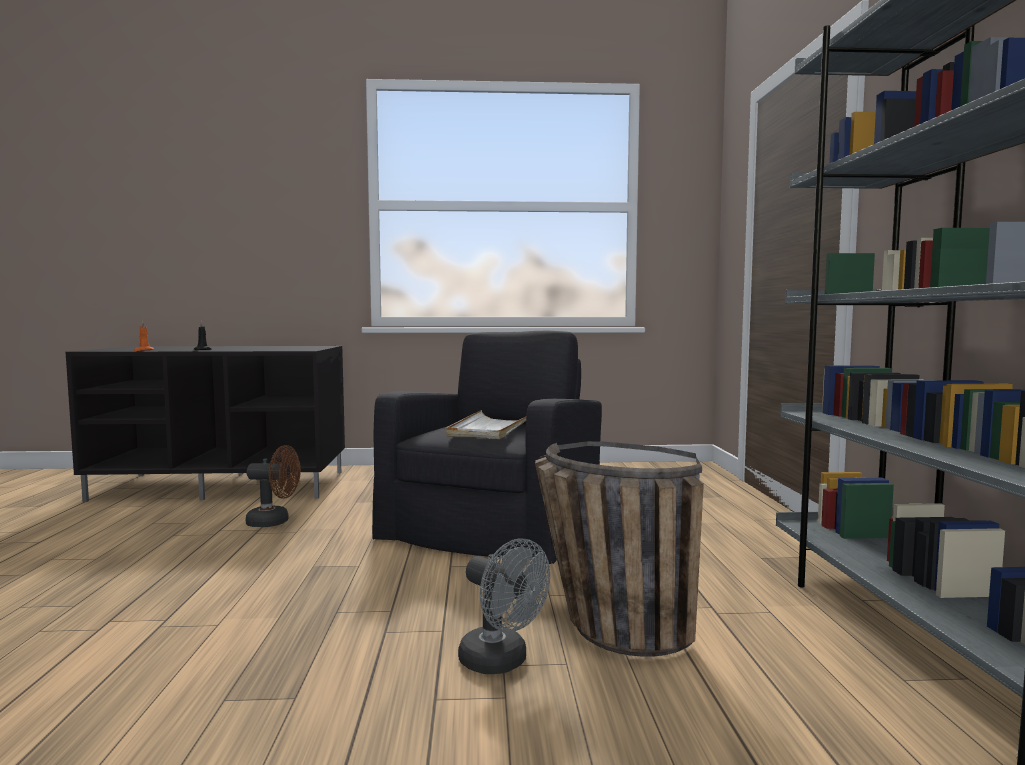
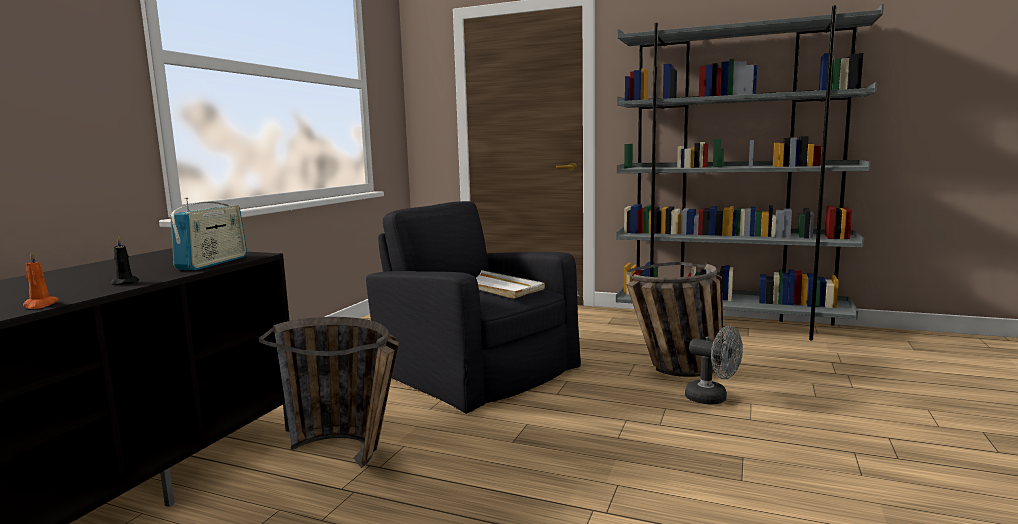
camera: 65 degrees left, 5 degrees up
brown fan [245,445,301,527] -> basket [258,317,399,468]
grey fan [458,539,550,674] -> grey fan turned 60 degrees clockwise [685,326,743,405]
none -> radio [170,197,247,270]

